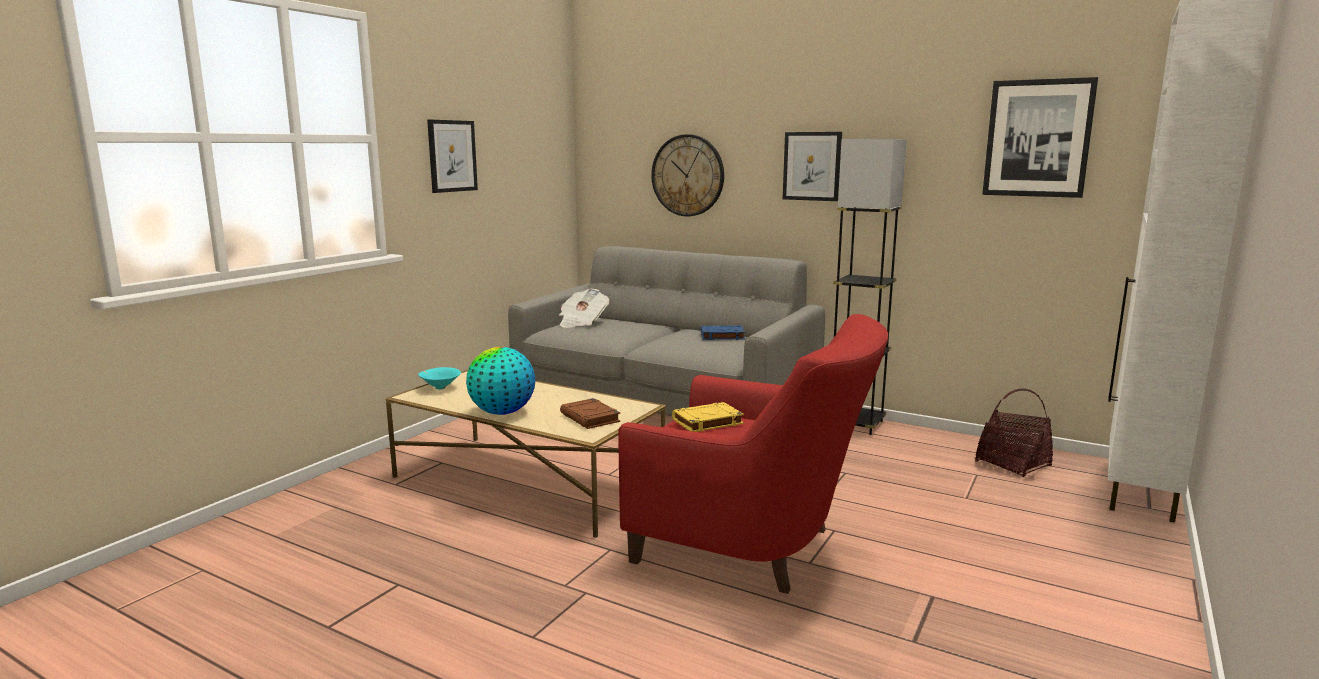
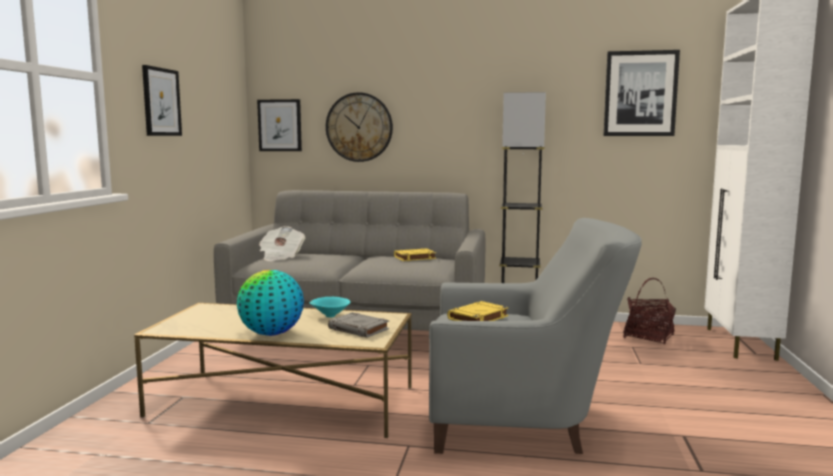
camera: 20 degrees left, 5 degrees down
turquoise bowl [418,367,461,389] -> turquoise bowl moved to [310,297,350,317]
brown book [560,398,620,429] -> grey book [328,312,389,338]
red armchair [618,314,888,594] -> grey armchair [429,218,642,454]
blue book [701,325,745,340] -> yellow book [394,248,436,261]
picture [783,132,842,201] -> picture moved to [257,99,302,151]

